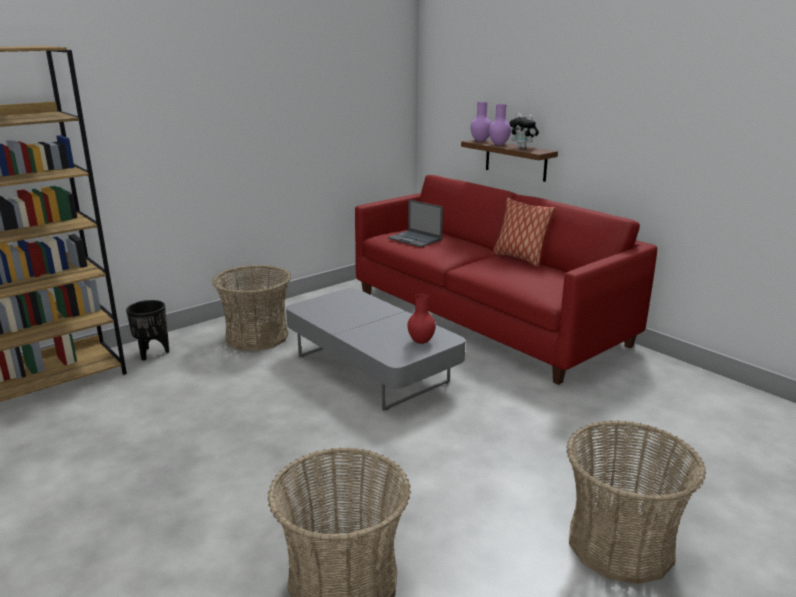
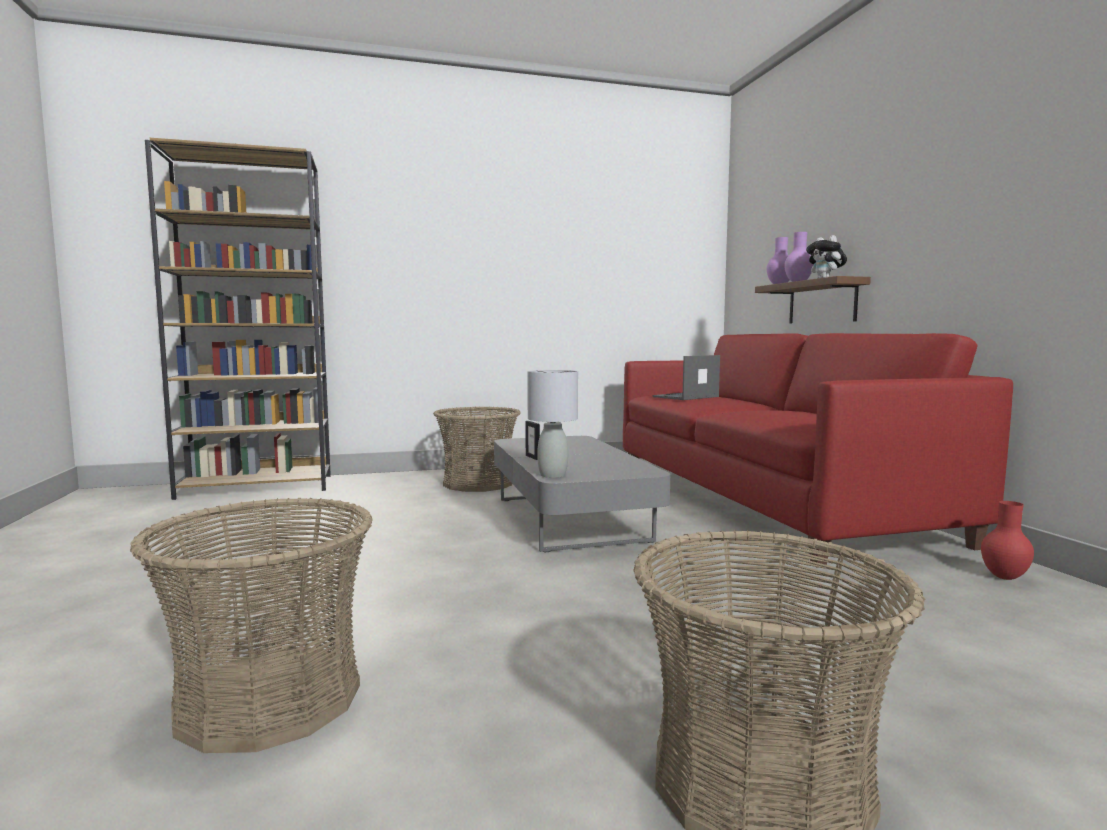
camera: 25 degrees right, 15 degrees down
black planter [126,300,169,361] -> none
laptop [388,199,443,247] -> laptop turned 75 degrees clockwise [653,355,720,400]
red vase [407,294,436,344] -> red vase moved to [981,501,1034,580]
pillow [493,198,555,267] -> none
none -> picture frame [526,421,540,460]
none -> grey table lamp [527,370,578,478]

